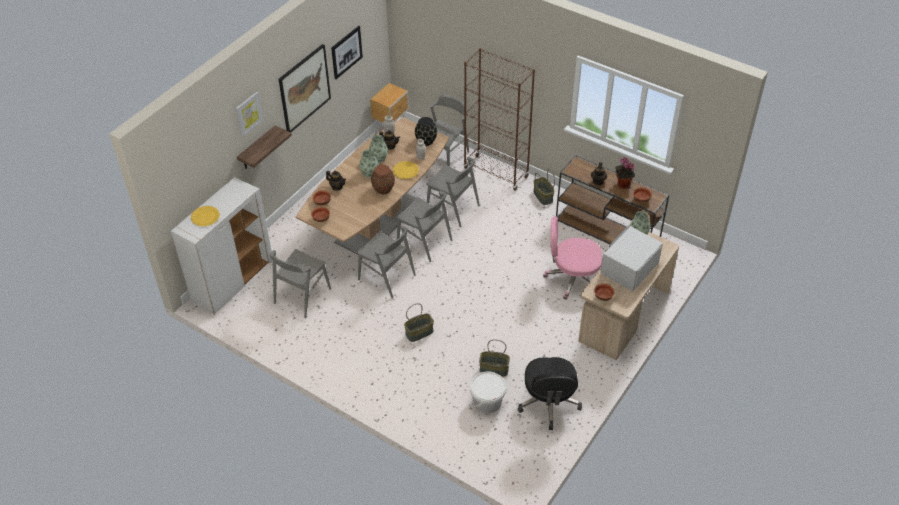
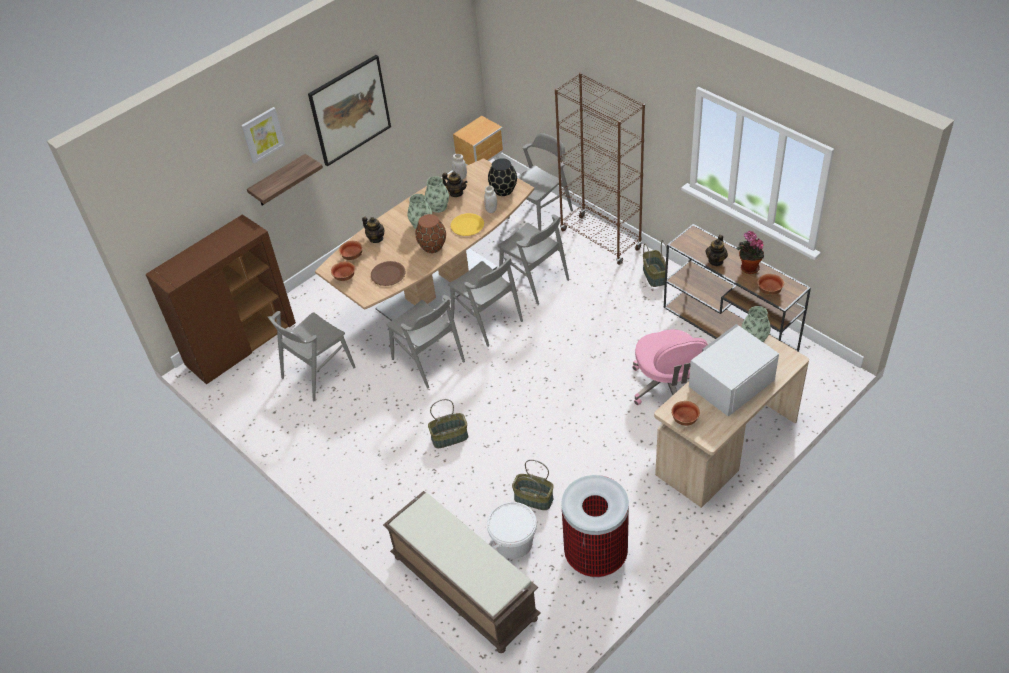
camera: 15 degrees right, 0 degrees up
white cabinet [171,177,272,315] -> brown cabinet [145,214,296,385]
yellow plate [191,206,220,226] -> none
picture [331,26,363,80] -> none
black office chair [518,357,582,430] -> trash can [561,475,629,578]
pink office chair [543,216,602,300] -> pink office chair turned 120 degrees counterclockwise [632,329,708,405]
none -> brown plate [371,261,405,286]
none -> brown bench [383,491,541,653]

